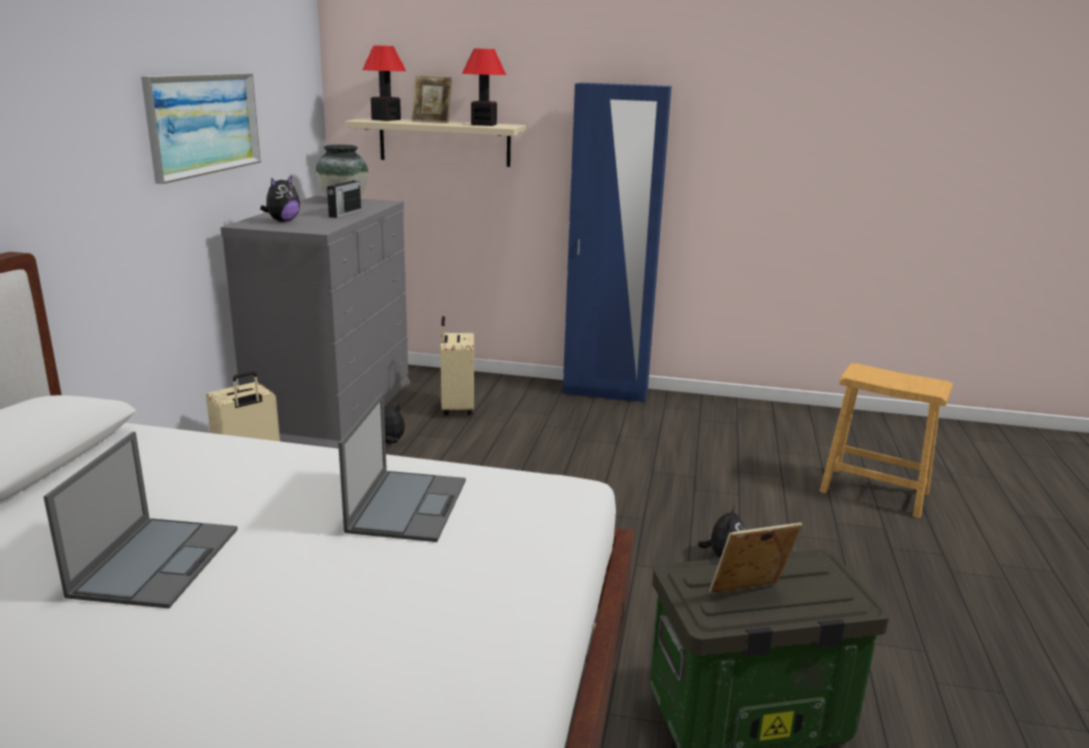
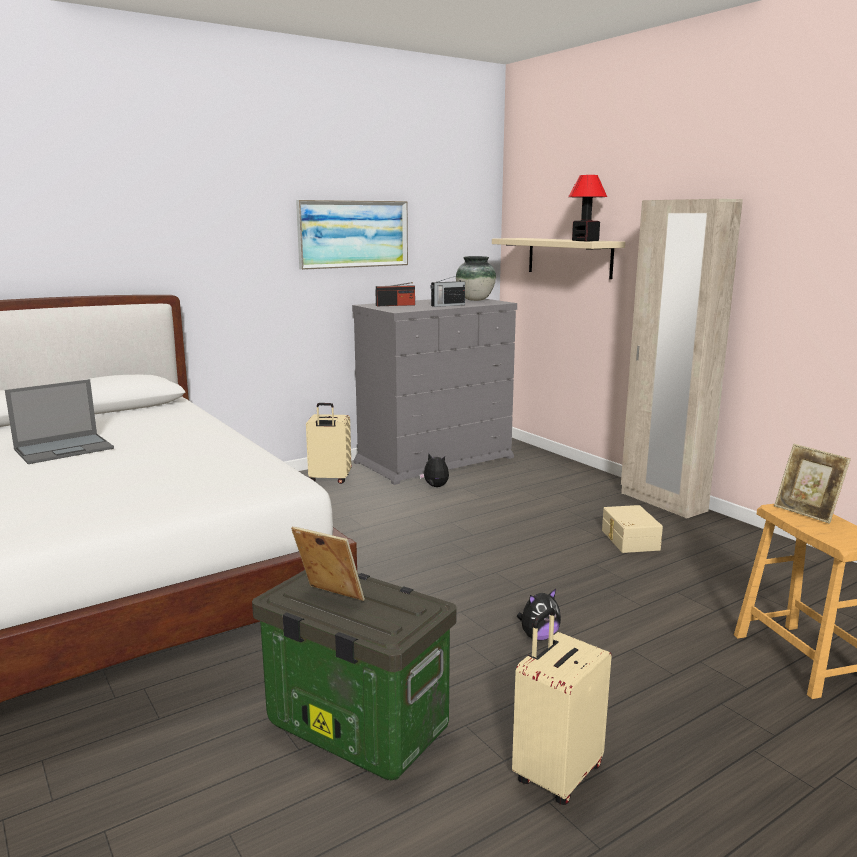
camera: 45 degrees right, 5 degrees down
plush toy [260,176,300,222] -> radio [376,282,415,306]
laptop [338,393,466,542] -> none
table lamp [362,45,406,121] -> none
picture frame [411,75,452,123] -> picture frame moved to [774,444,851,524]
beige suitcase [441,316,474,415] -> beige suitcase moved to [512,608,612,805]
blue wardrobe [563,83,672,403] -> beige wardrobe [621,199,743,519]
none -> beige storage box [602,505,663,553]

